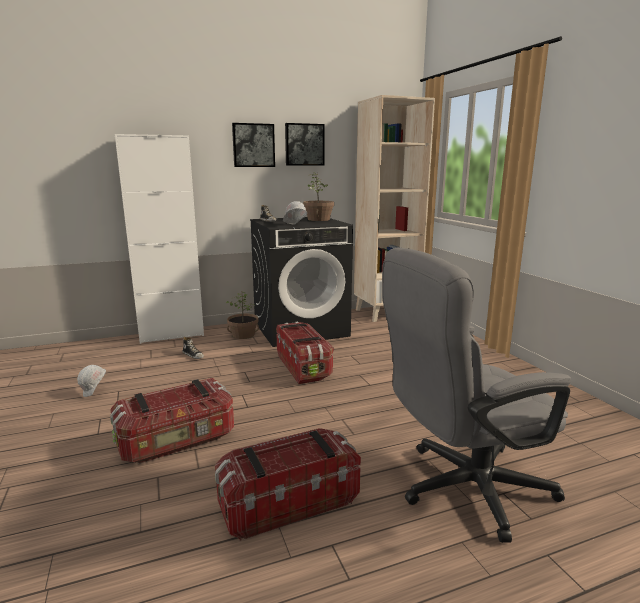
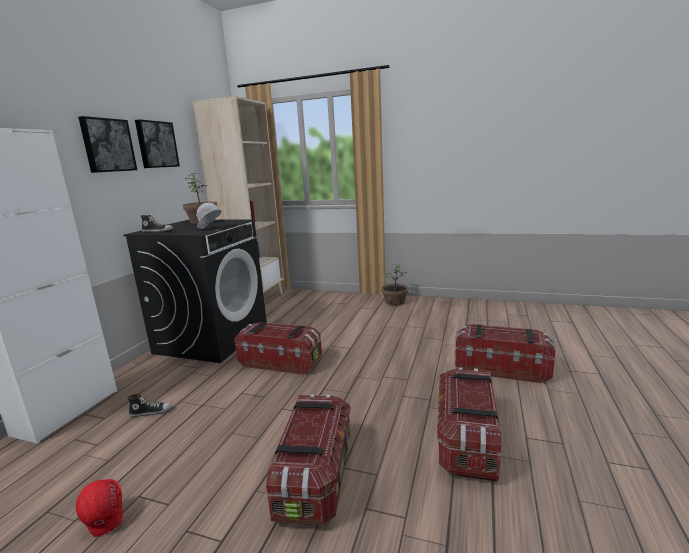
camera: 50 degrees left, 0 degrees up
white hard hat [77,365,106,397] -> red hard hat [76,479,123,537]
potted plant [226,291,259,339] -> potted plant moved to [381,264,409,306]
grey office chair [382,247,571,543] -> storage box [455,324,556,384]

